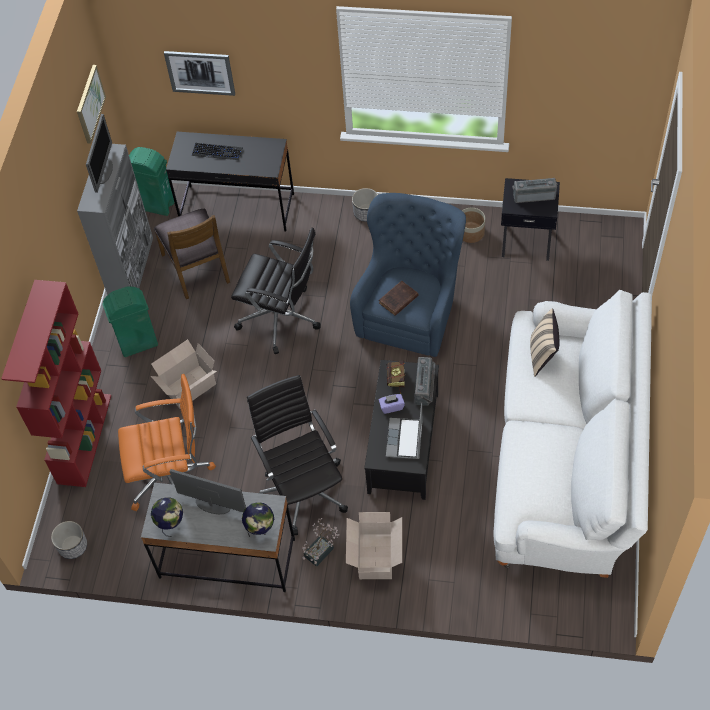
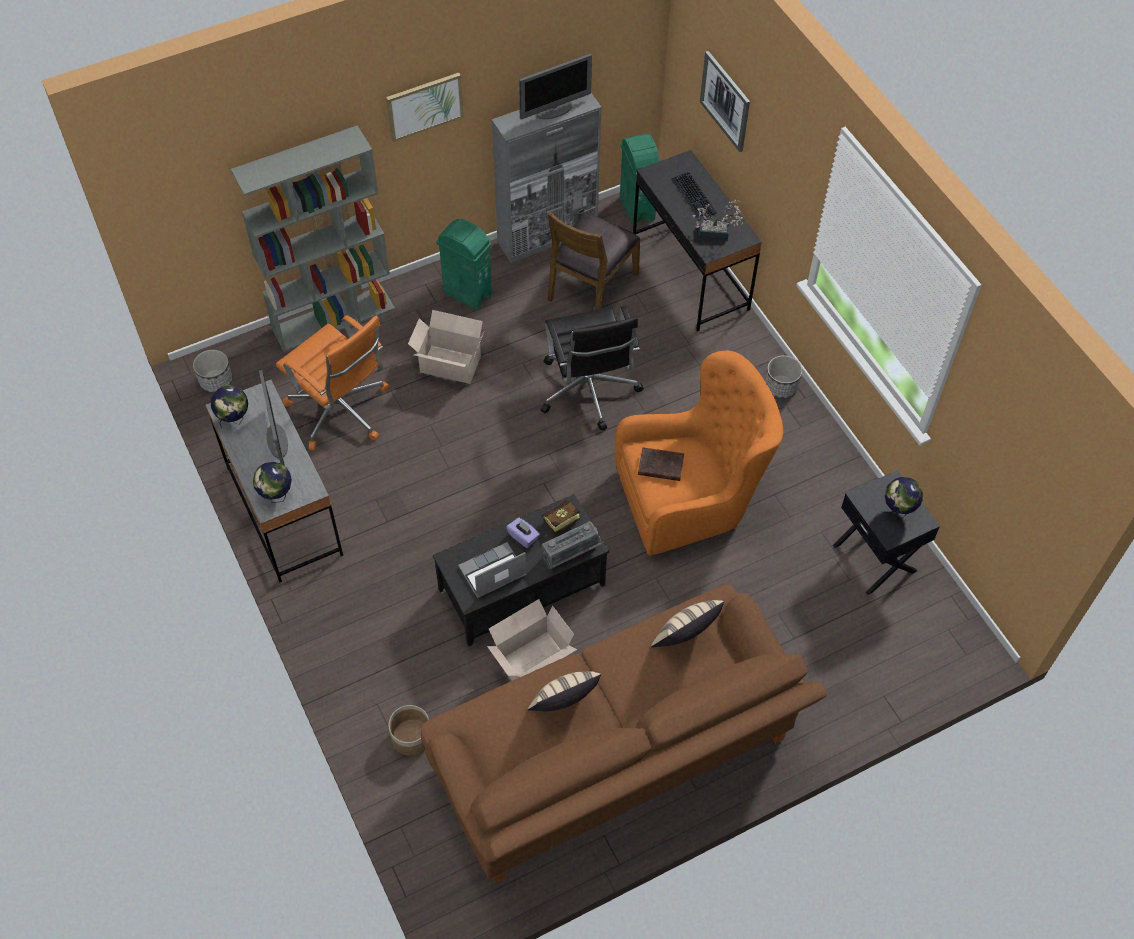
camera: 50 degrees right, 0 degrees up
red bookcase [1,280,111,487] -> grey bookcase [231,125,395,352]
picture [77,65,106,144] -> picture moved to [386,73,464,142]
black office chair [247,375,348,535] -> none
potted plant [302,518,339,567] -> potted plant moved to [693,199,743,241]
cardboard box [346,512,402,579] -> cardboard box moved to [487,599,577,681]
blue armchair [350,193,466,357] -> orange armchair [615,351,783,556]
planter [462,208,485,243] -> planter moved to [389,705,429,756]
white sofa [494,290,652,578] -> brown sofa [421,584,828,883]
radio [512,178,557,203] -> globe [885,477,923,518]
none -> beige pillow [527,671,601,711]

